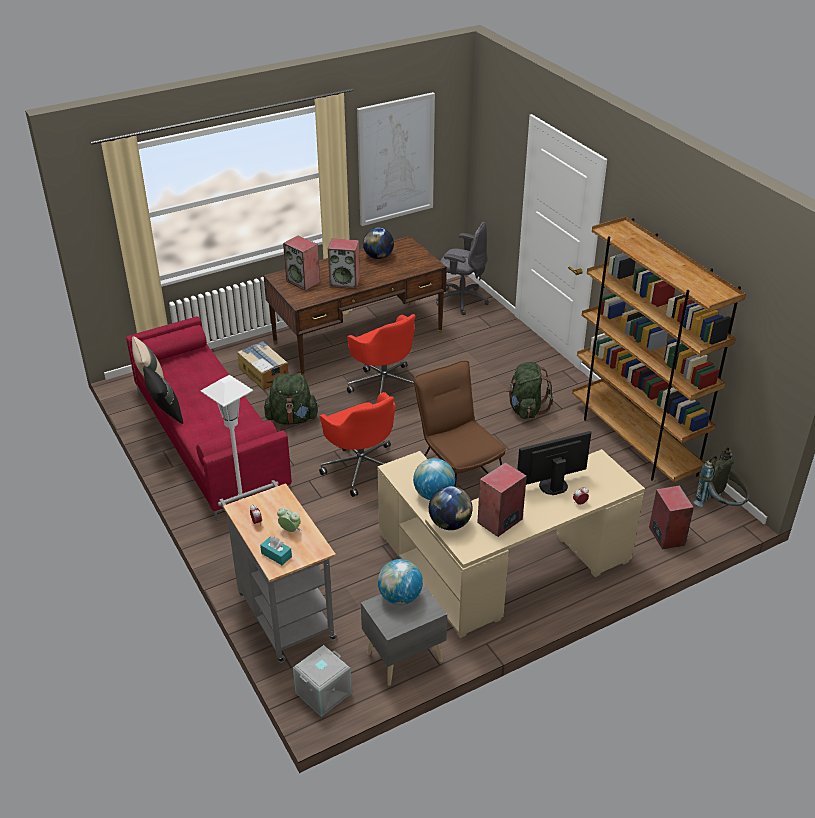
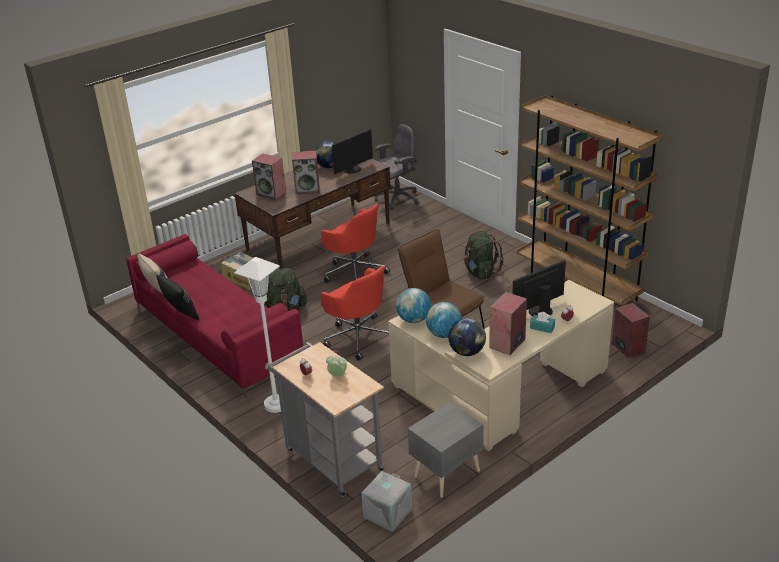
camera: 10 degrees left, 5 degrees down
turquoise tissue box [260,536,292,565] -> turquoise tissue box moved to [530,312,555,333]
picture [357,92,435,226] -> none
globe [378,559,423,605] -> globe moved to [396,288,431,323]
grey office chair [436,222,489,315] -> grey office chair turned 45 degrees counterclockwise [374,124,419,210]
grey backpack [693,447,749,507] -> none
none -> monitor [332,129,373,174]

